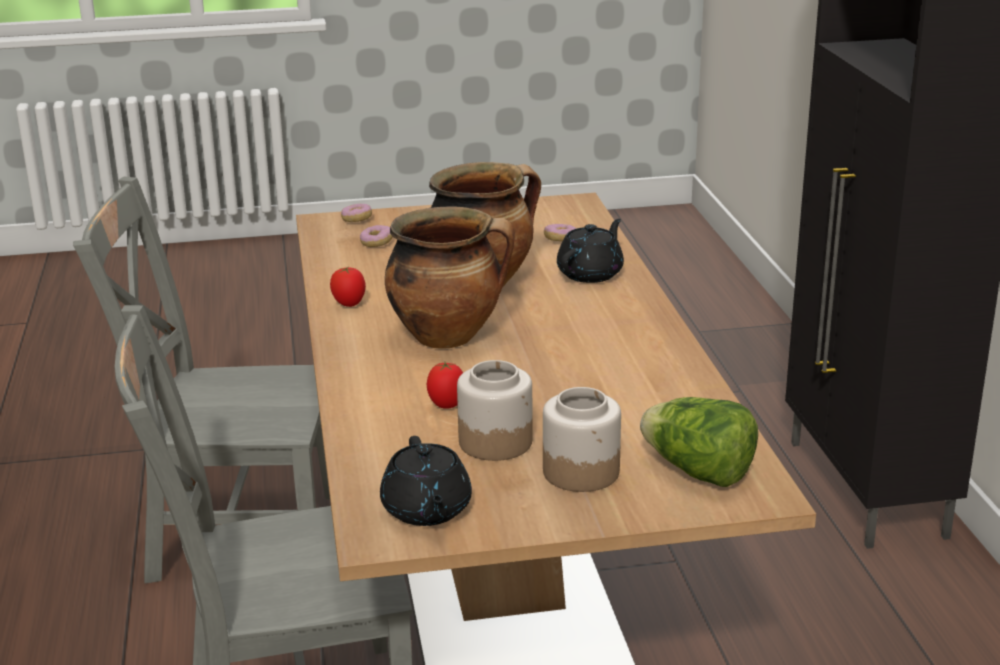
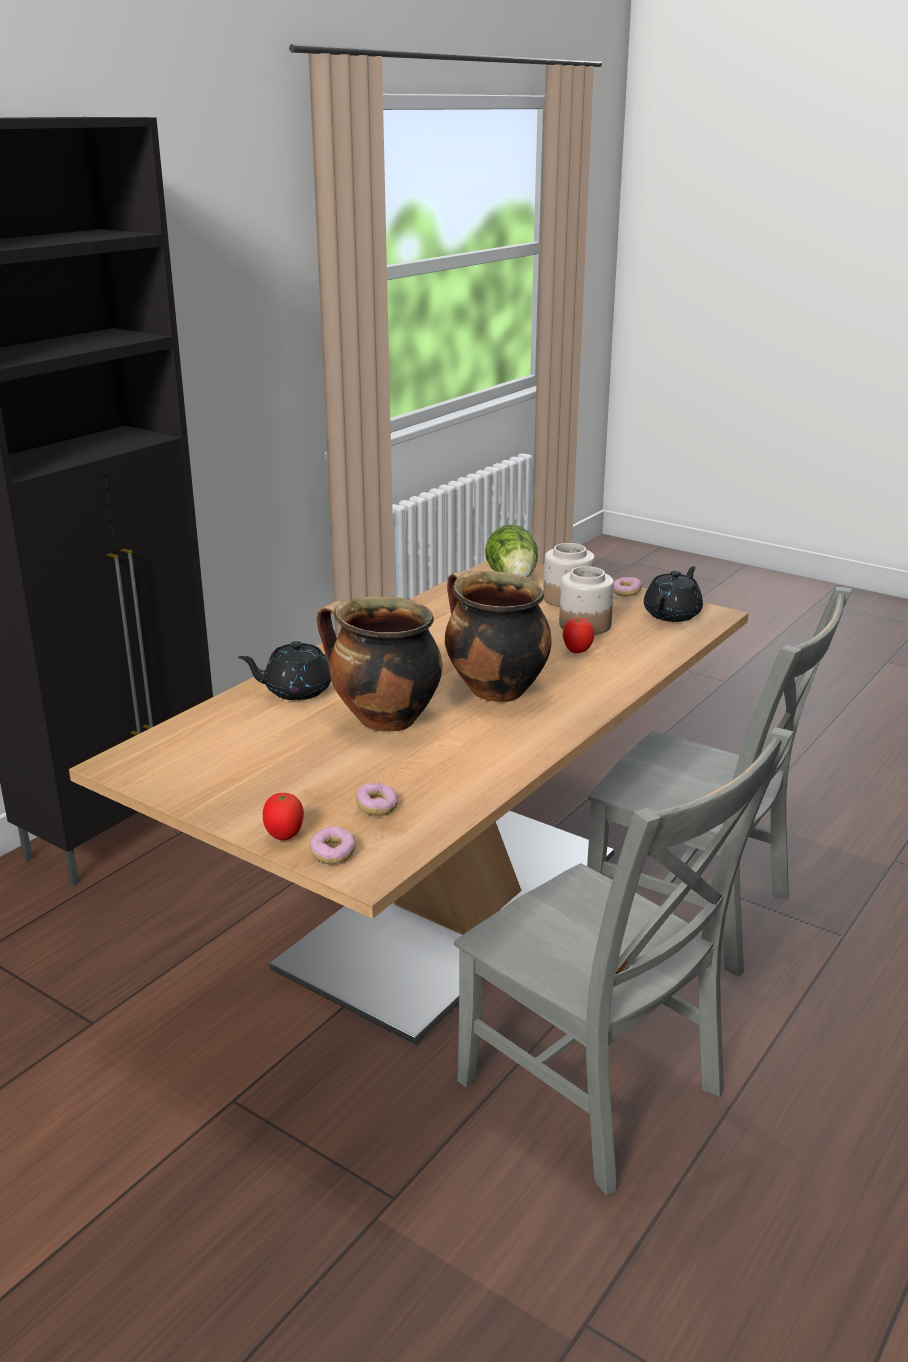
camera: 135 degrees left, 0 degrees up
tomato [330,266,366,307] -> tomato moved to [263,793,304,840]
donut [544,224,576,241] -> donut moved to [614,577,642,597]

